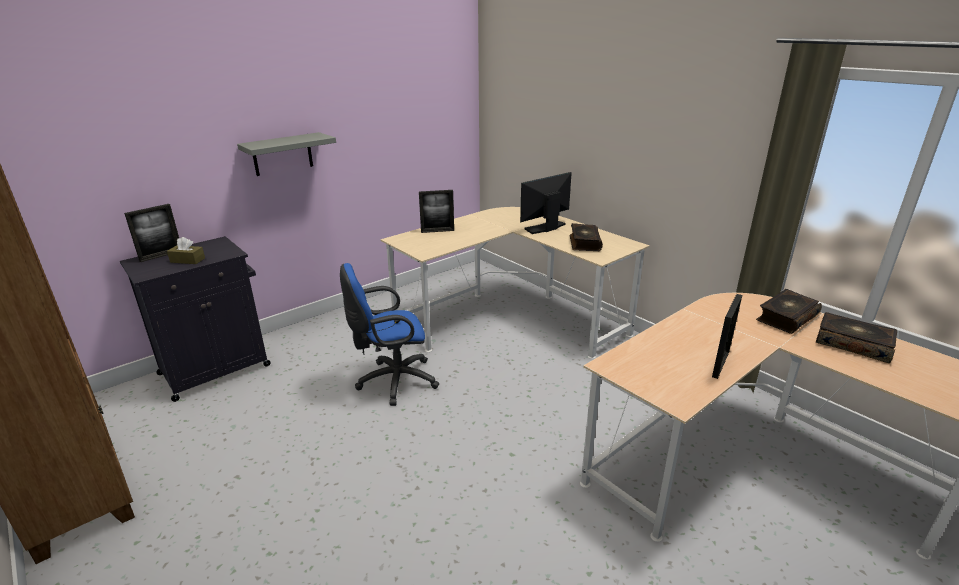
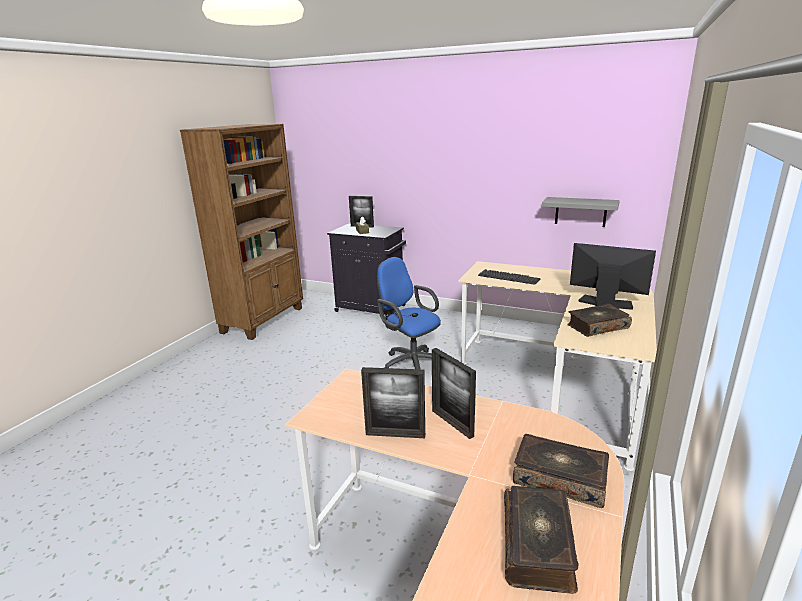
camera: 65 degrees right, 5 degrees down
grey shelf [237,132,336,176] -> grey shelf moved to [542,197,620,227]
picture frame [419,190,454,233] -> picture frame moved to [432,348,476,439]
none -> keyboard [478,269,540,285]

